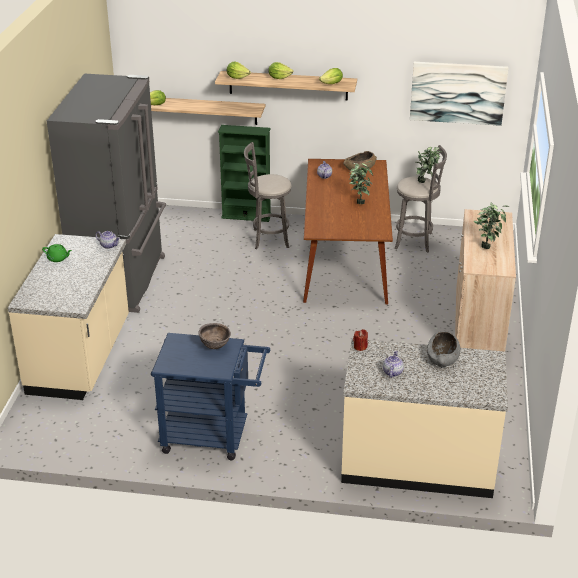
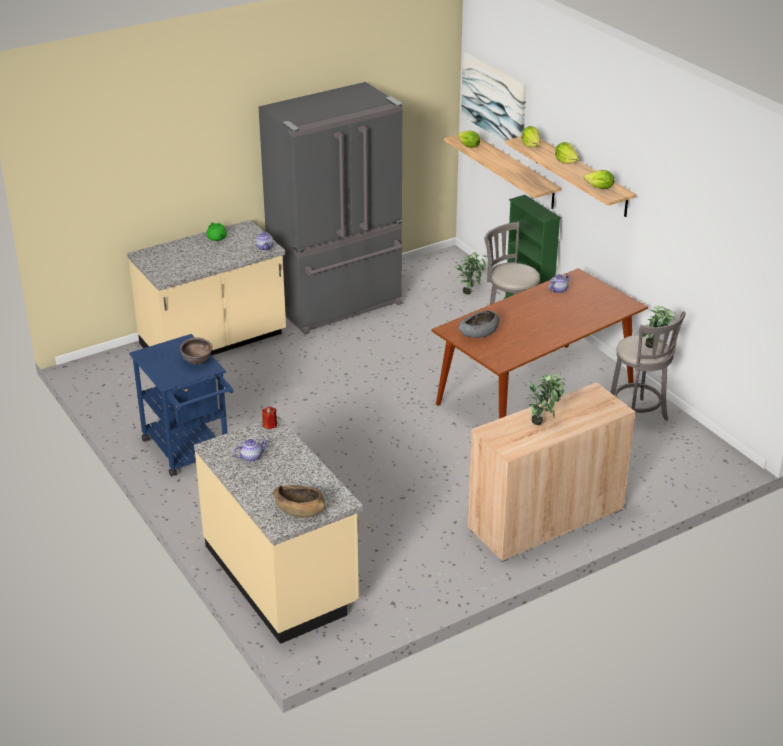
camera: 50 degrees right, 0 degrees up
brown bowl [343,151,377,172] -> brown bowl moved to [274,485,326,518]
potted plant [349,161,373,204] -> potted plant moved to [455,251,487,295]
picture [410,62,508,126] -> picture moved to [461,52,527,142]
grey bowl [427,331,460,367] -> grey bowl moved to [458,310,500,338]

